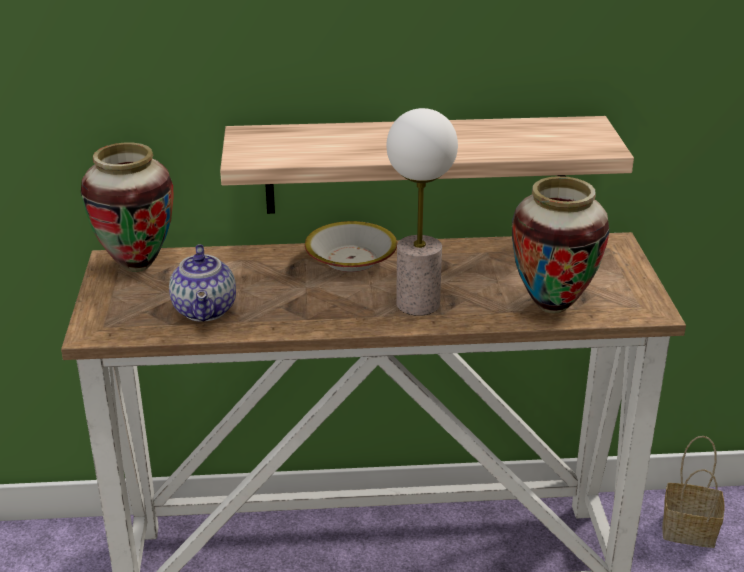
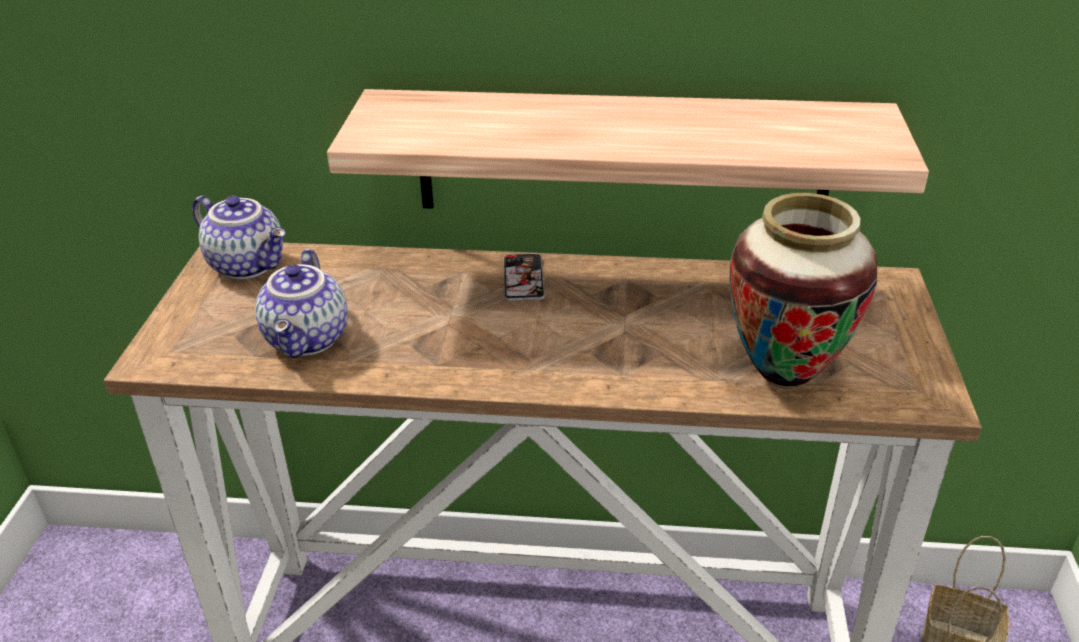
camera: 10 degrees right, 5 degrees up
vase [81,142,173,272] -> teapot [192,196,285,279]
bowl [305,221,397,272] -> phone [503,254,545,301]
table lamp [386,108,458,316] -> none

